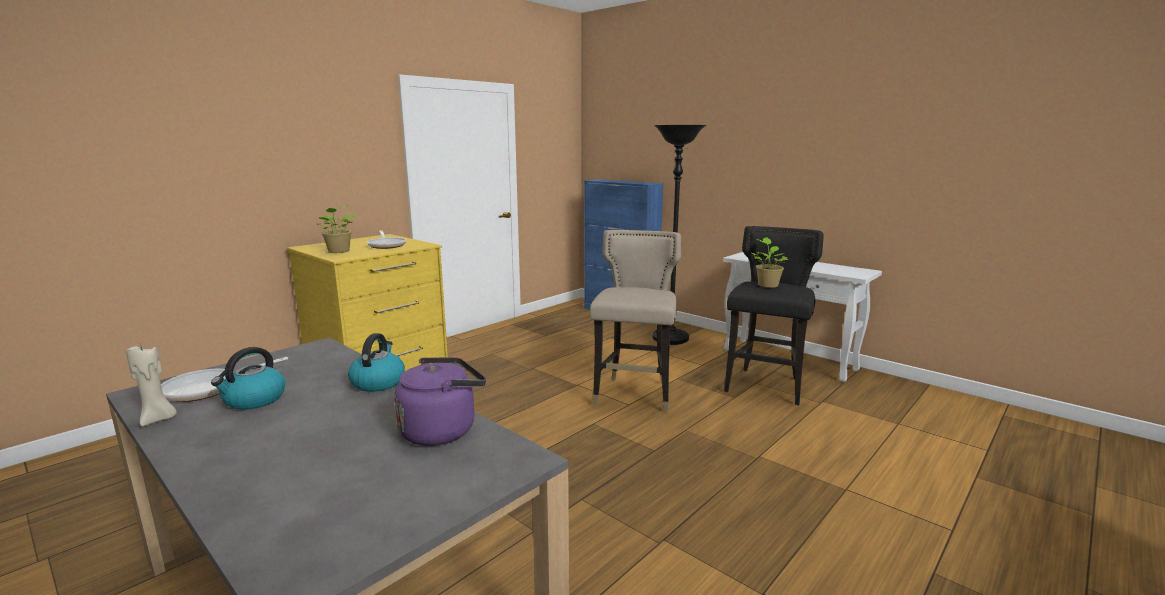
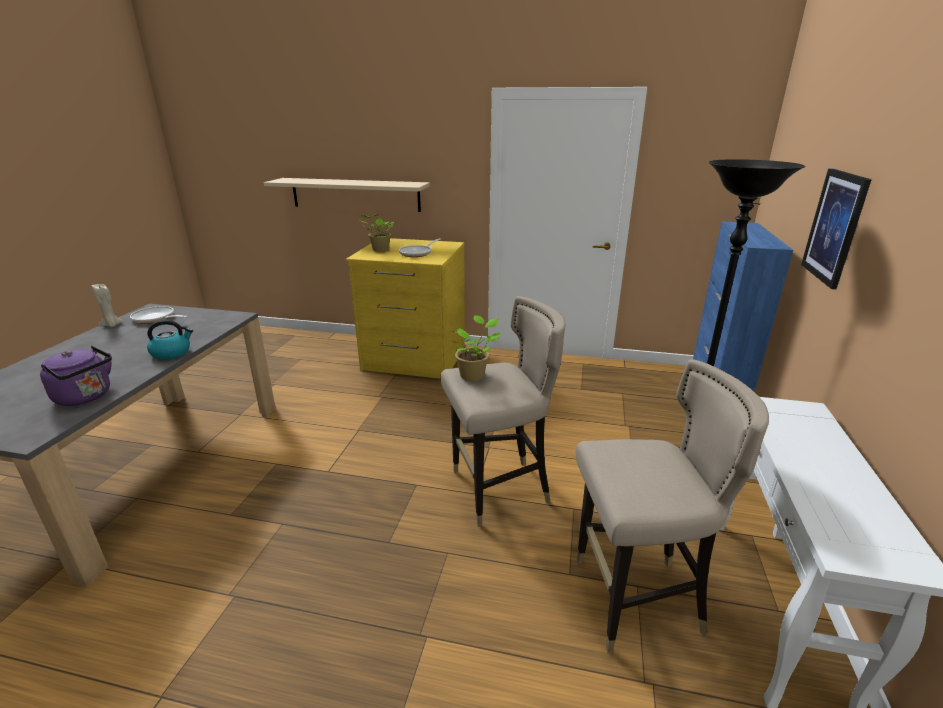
camera: 60 degrees right, 10 degrees up
kettle [211,347,285,410] -> none
black stool [724,226,824,405] -> beige stool [576,359,769,653]
potted plant [752,237,788,288] -> potted plant moved to [451,315,501,381]
none -> beige shelf [264,178,430,212]
none -> picture [801,168,872,289]

